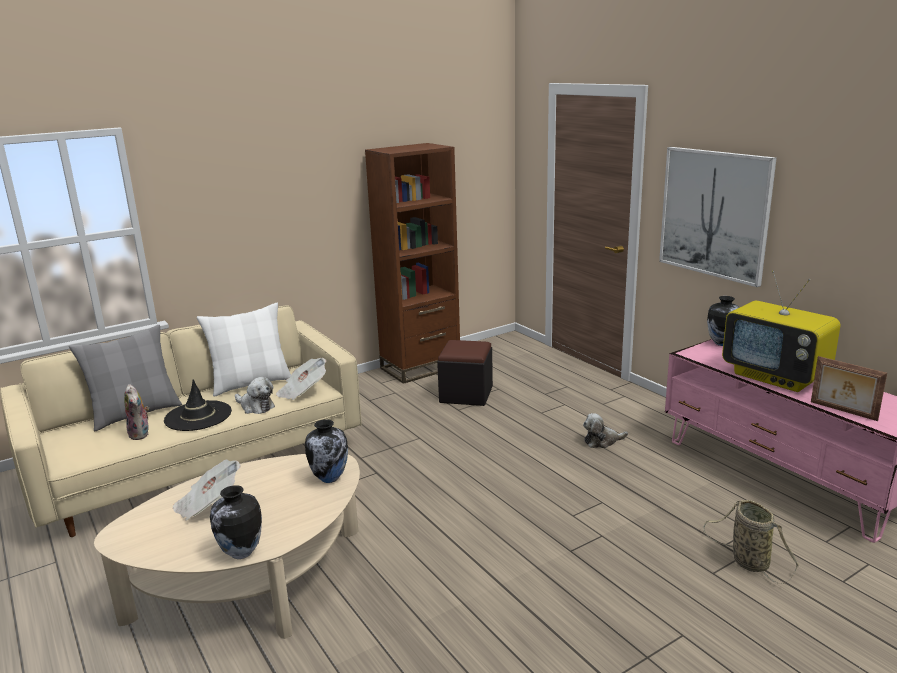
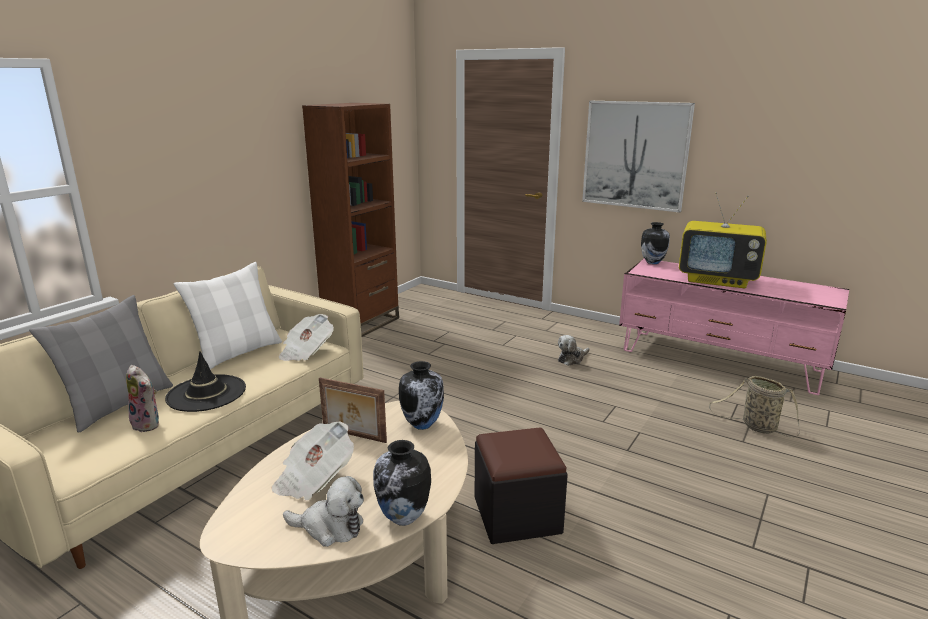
camera: 25 degrees left, 0 degrees up
plush toy [235,377,275,414] -> plush toy moved to [283,476,364,547]
black ottoman [437,340,493,406] -> black ottoman moved to [475,427,568,544]
picture frame [811,356,887,421] -> picture frame moved to [319,377,387,443]

